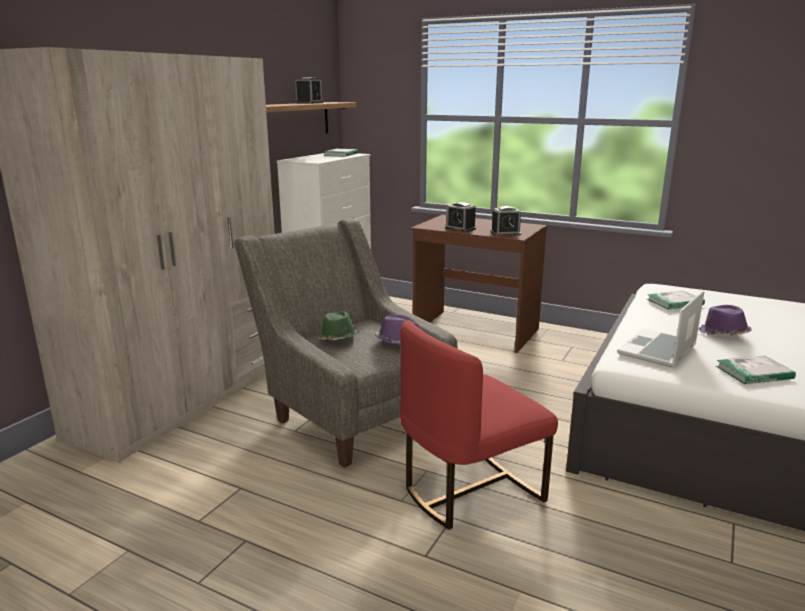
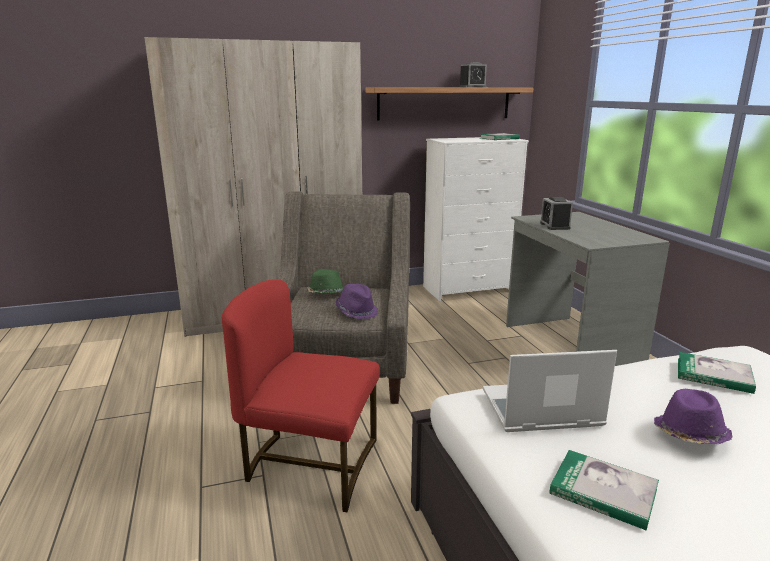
camera: 45 degrees right, 0 degrees up
brown desk [411,215,547,353] -> grey desk [506,212,670,366]
alarm clock [491,206,521,236] -> none

